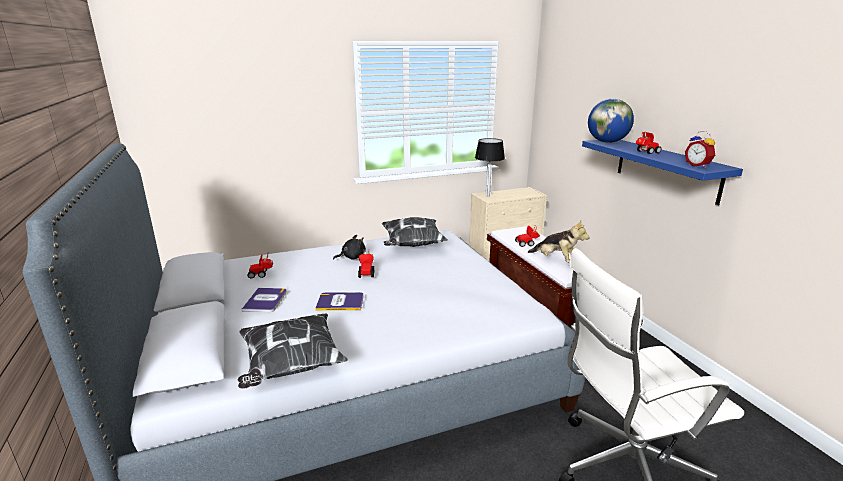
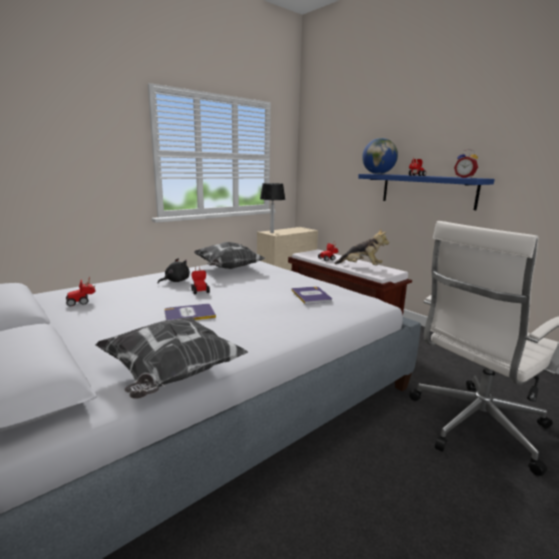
camera: 20 degrees left, 5 degrees down
book [242,288,287,312] -> book moved to [291,286,332,304]

